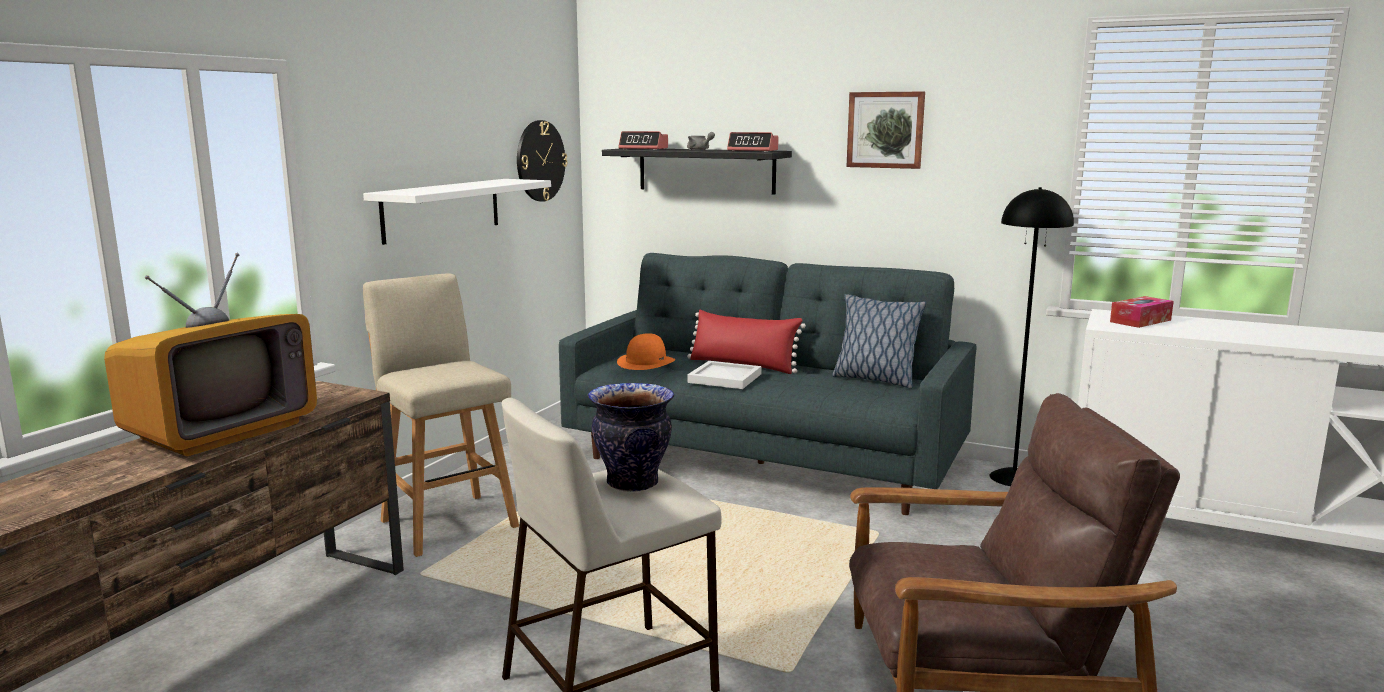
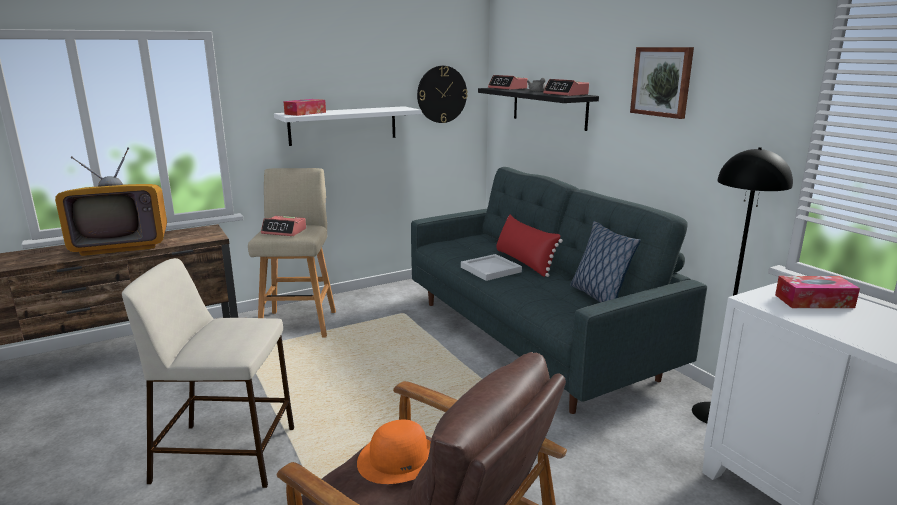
camera: 35 degrees right, 5 degrees up
vase [588,383,674,492] -> none
orange hat [617,333,675,370] -> orange hat moved to [357,420,431,484]
none -> alarm clock [261,216,306,236]
none -> tissue box [283,99,326,116]

